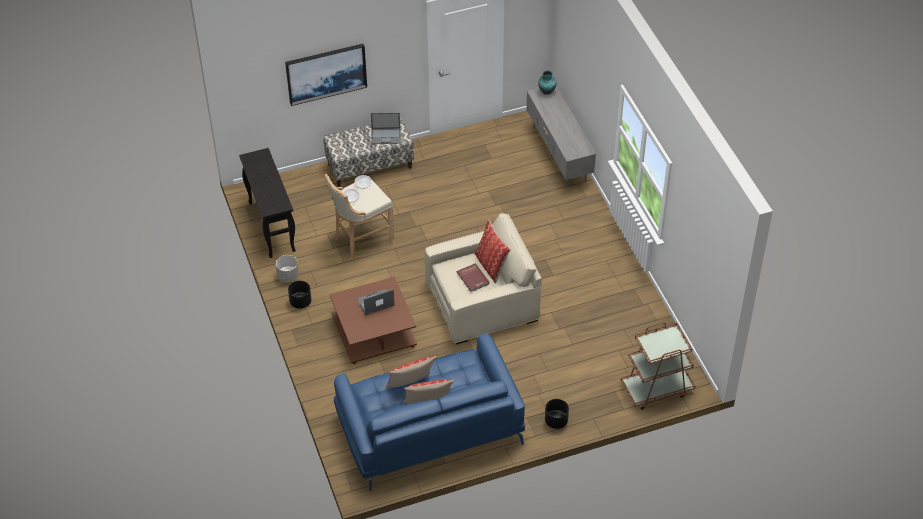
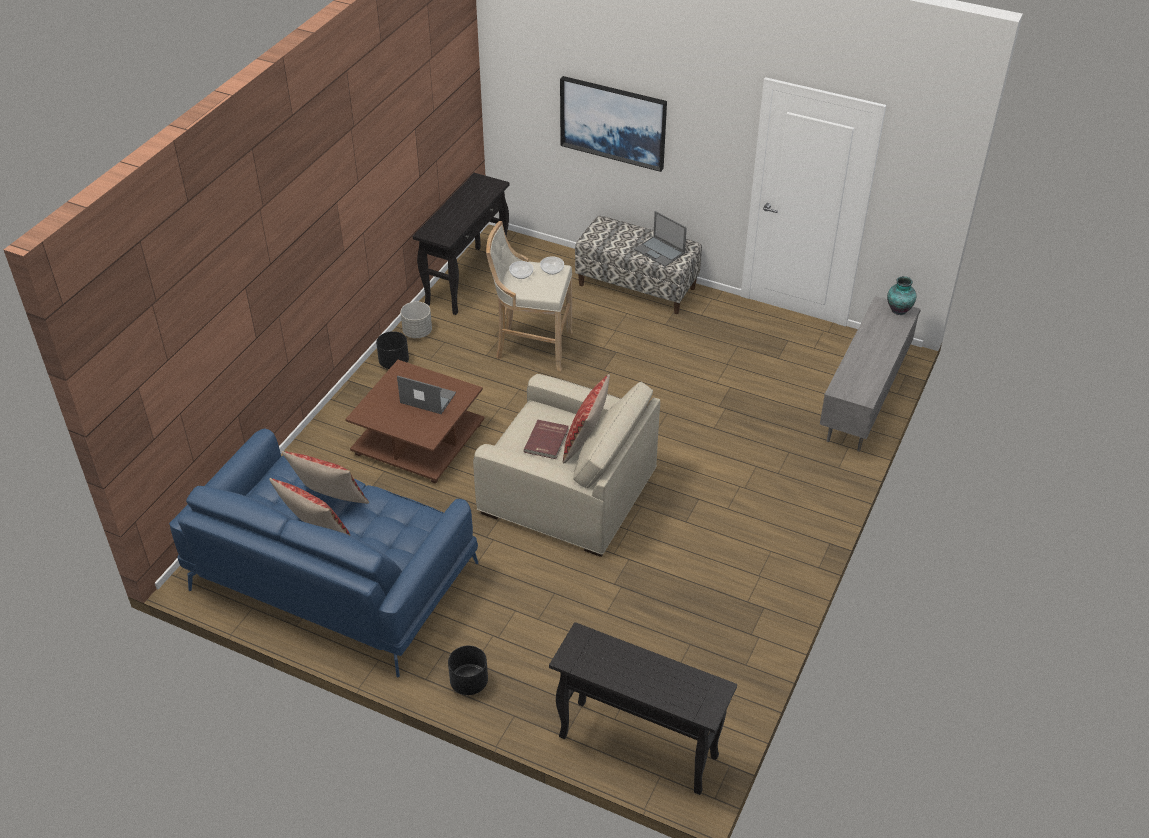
camera: 45 degrees right, 5 degrees down
brown cart [621,322,695,410] -> black console table [549,622,737,795]

